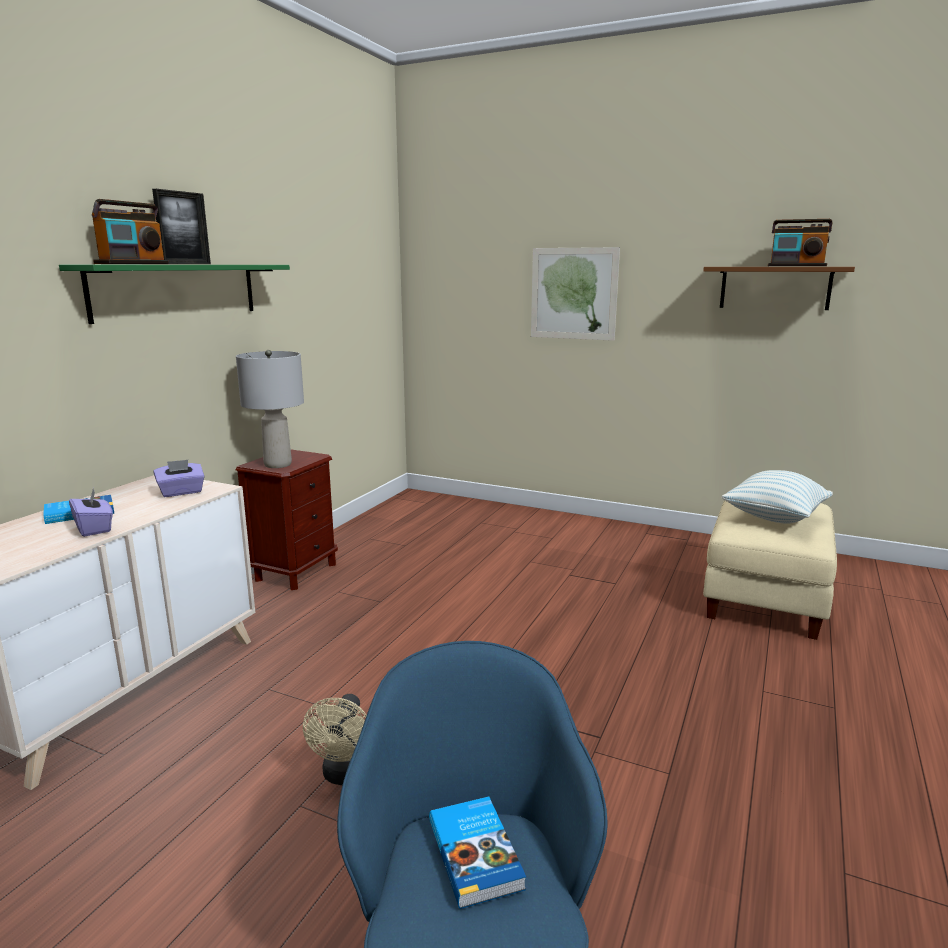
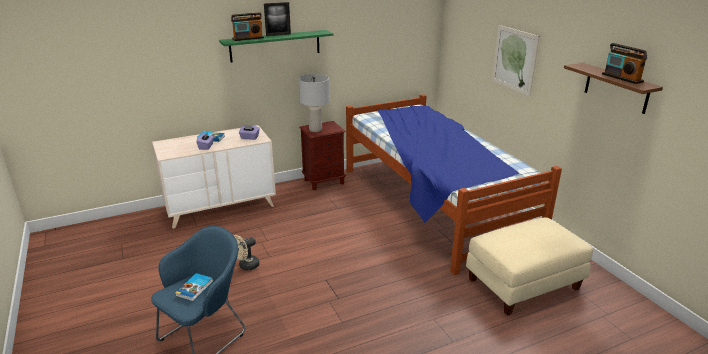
camera: 40 degrees right, 10 degrees up
pillow [721,470,833,524] -> none
none -> bed [346,94,562,275]

